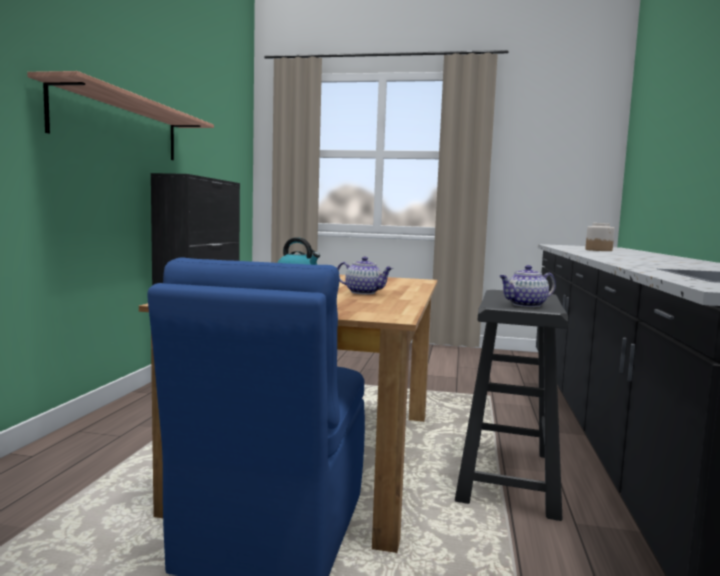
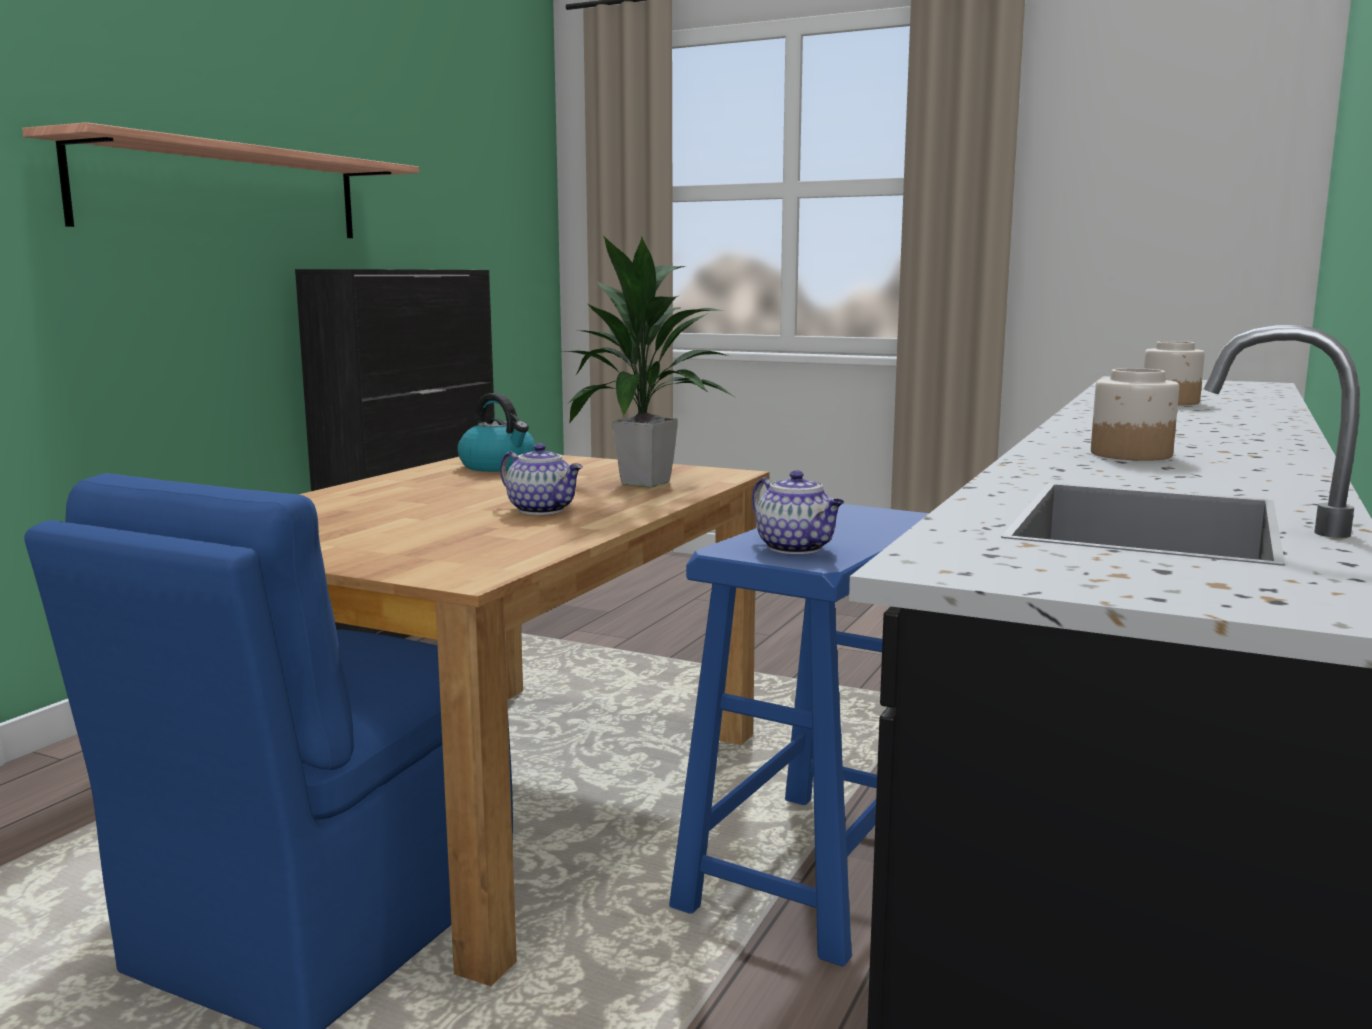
camera: 15 degrees right, 5 degrees up
black stool [455,290,568,521] -> blue stool [669,504,929,967]
teapot [499,265,556,307] -> teapot turned 120 degrees counterclockwise [752,470,844,554]
none -> potted plant [562,235,735,487]
none -> jar [1091,368,1179,461]

